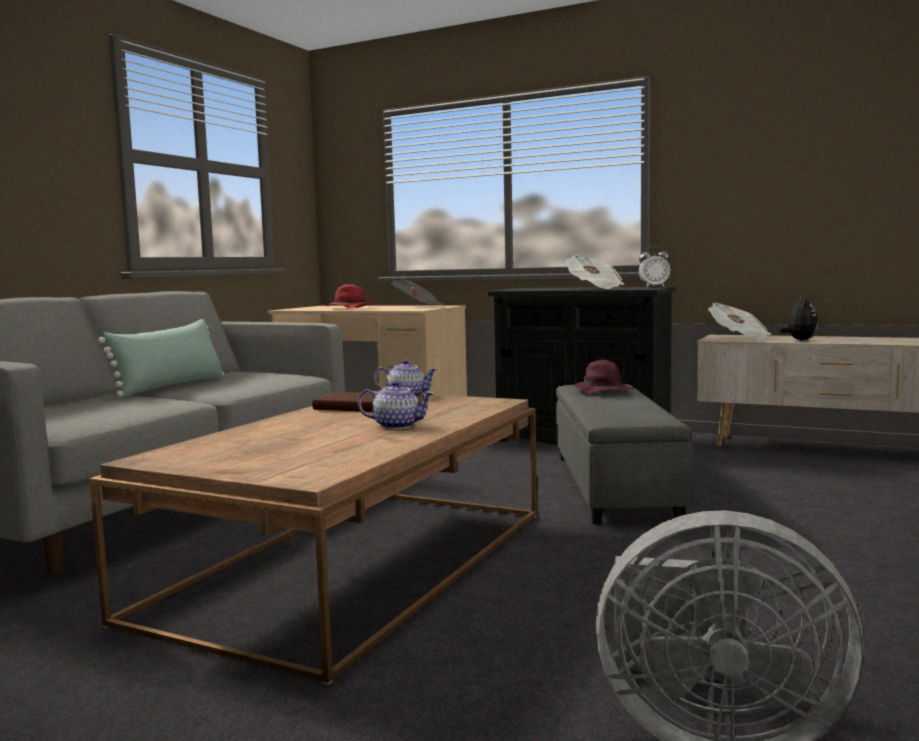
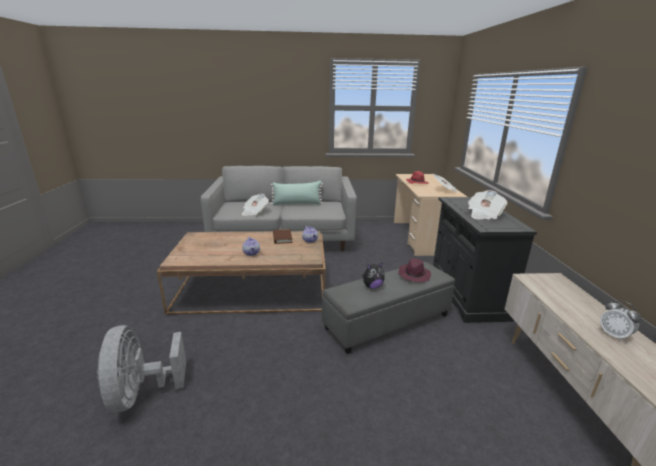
camera: 60 degrees right, 15 degrees up
alarm clock [639,246,670,287] -> alarm clock moved to [600,301,641,342]
newspaper [708,303,771,341] -> newspaper moved to [242,194,269,216]
plush toy [779,297,818,340] -> plush toy moved to [362,262,385,289]

